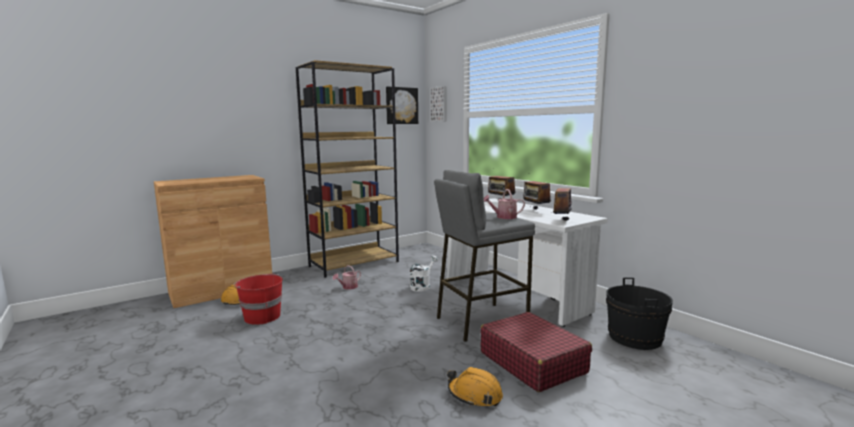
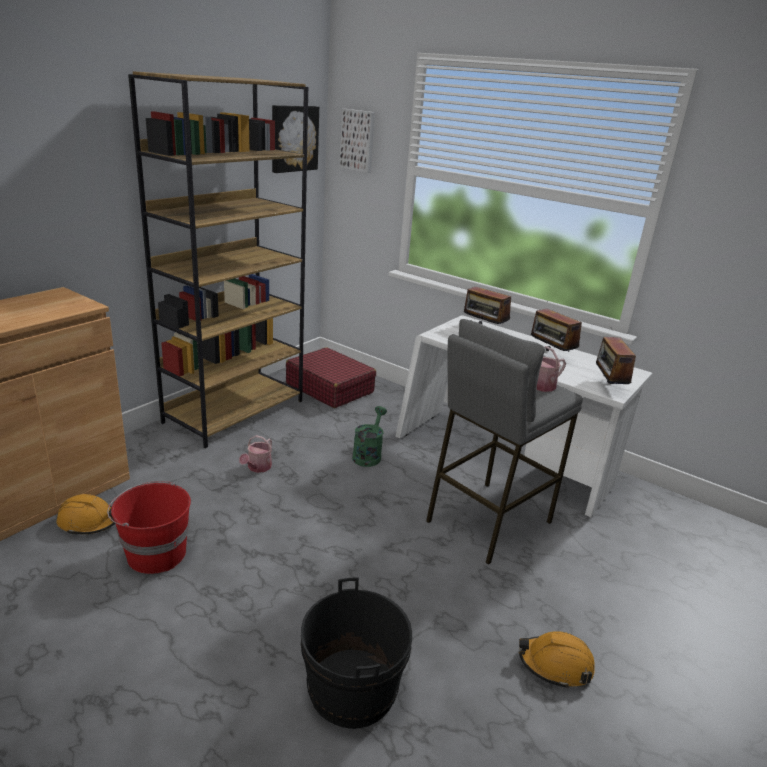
camera: 20 degrees left, 15 degrees up
white watering can [410,255,438,292] -> green watering can [352,406,387,467]
red suitcase [480,312,592,392] -> red suitcase moved to [286,347,376,408]
black bucket [606,277,673,350] -> black bucket moved to [301,577,412,729]

